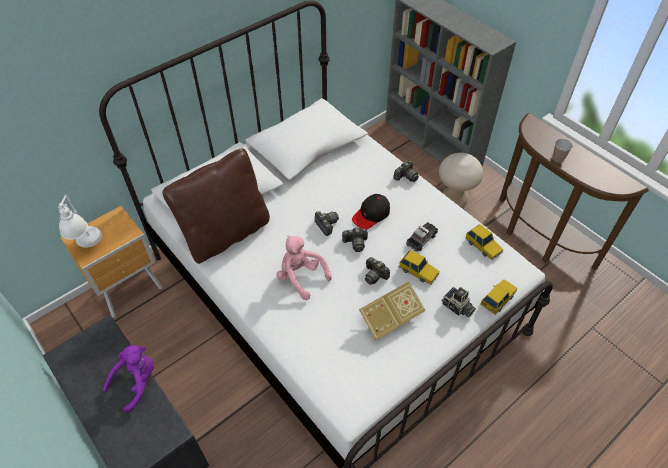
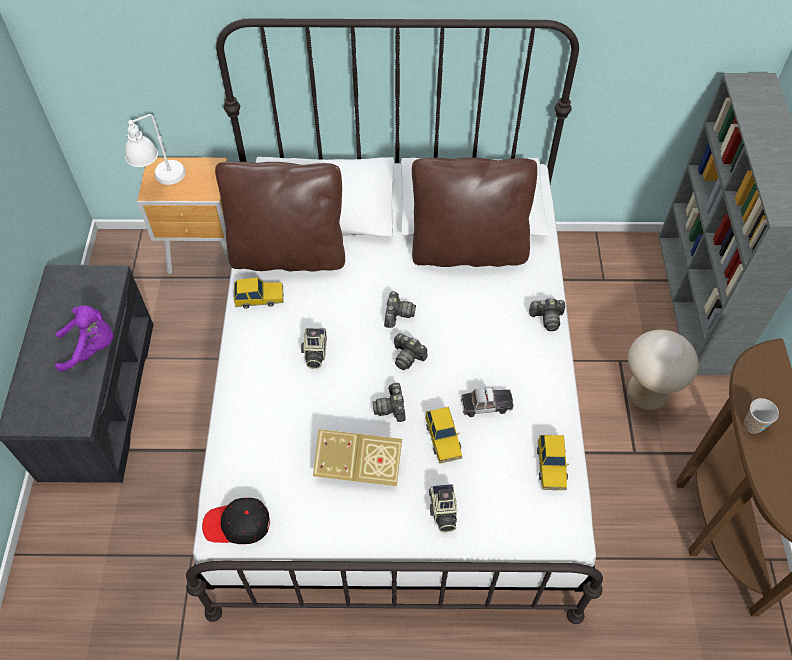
camera: 40 degrees right, 5 degrees up
pink plush toy [276,235,332,300] -> camera [301,328,327,369]
black cap [352,194,390,229] -> black cap moved to [202,498,270,544]
toy car [480,279,517,315] -> toy car moved to [234,277,284,309]
none -> brown pillow [412,157,537,267]

